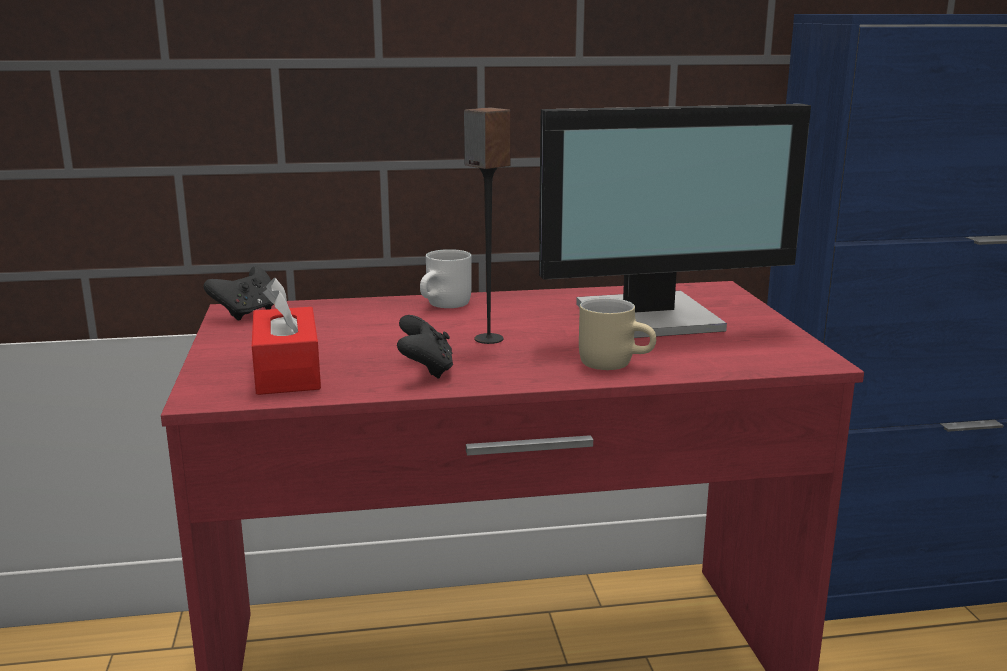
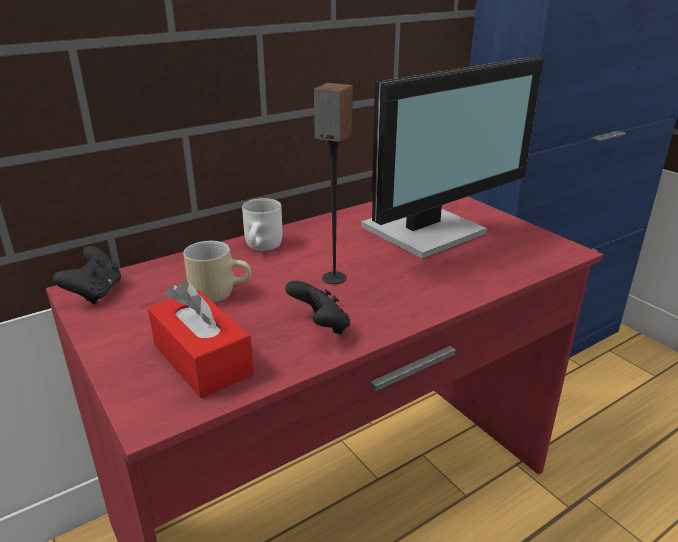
camera: 25 degrees left, 10 degrees up
beige mug [579,298,656,370] -> beige mug moved to [183,241,251,303]

